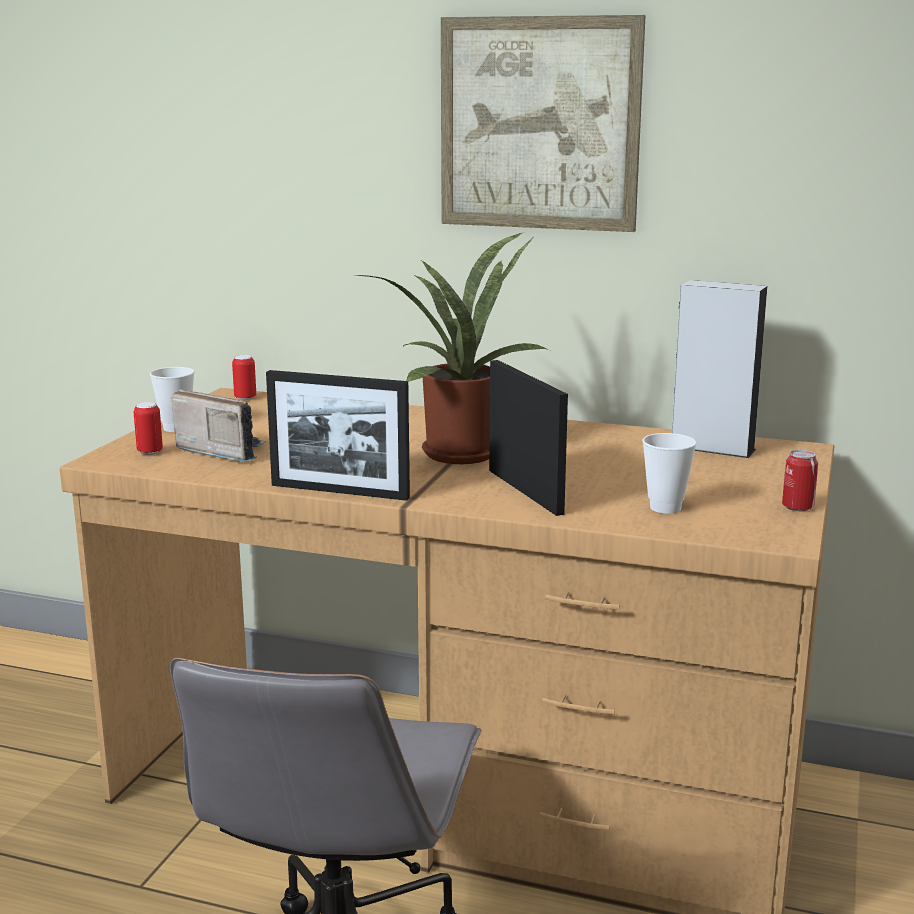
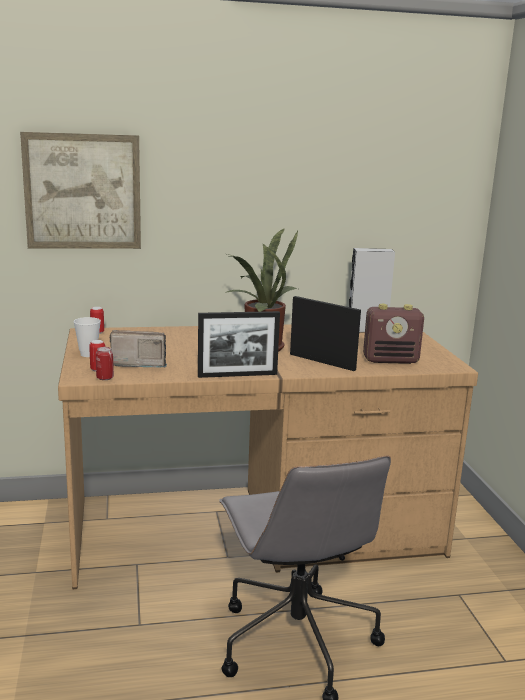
camera: 30 degrees left, 0 degrees up
picture [441,15,646,232] -> picture moved to [20,132,141,249]
cup [642,433,697,514] -> radio [363,304,424,364]
can [782,450,818,511] -> can moved to [96,347,114,380]

